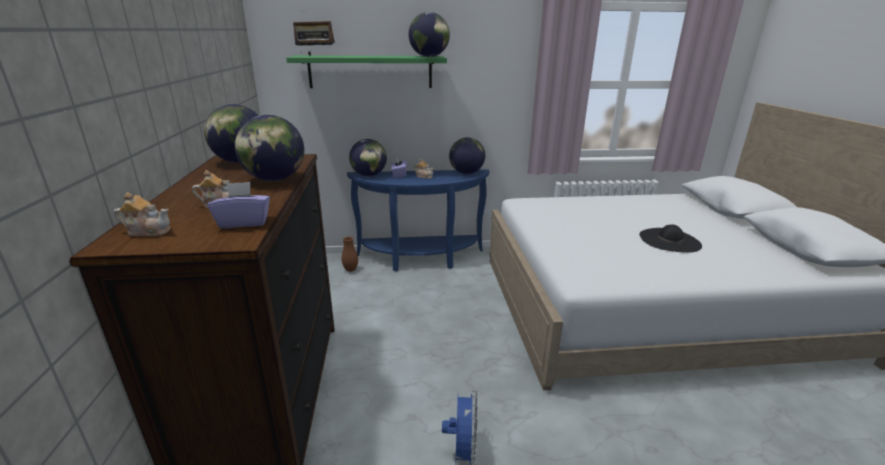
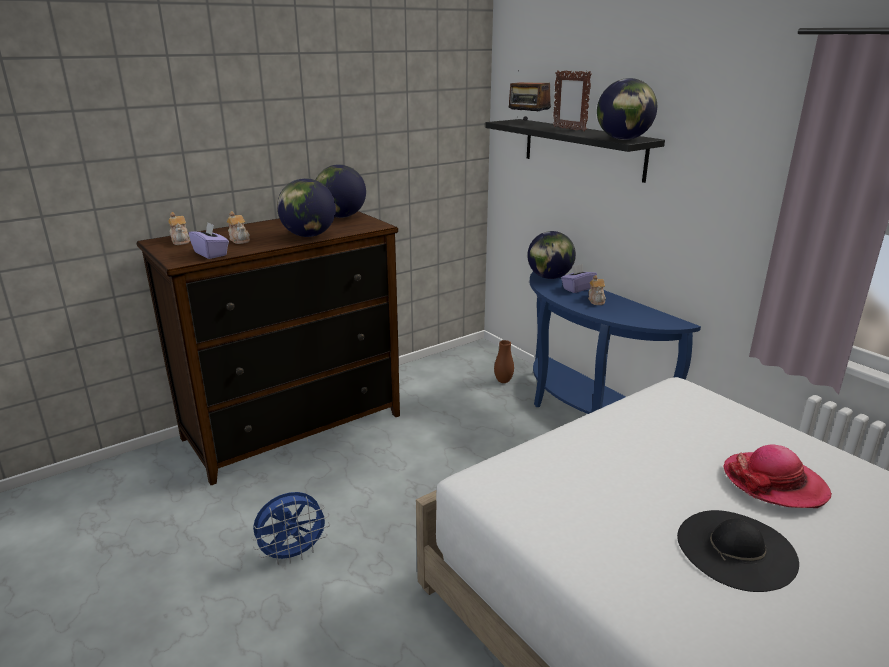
camera: 60 degrees right, 0 degrees up
green shelf [286,55,447,88] -> black shelf [485,119,665,183]
globe [449,137,485,174] -> none
none -> picture frame [553,70,592,131]
none -> hat [724,445,832,508]

